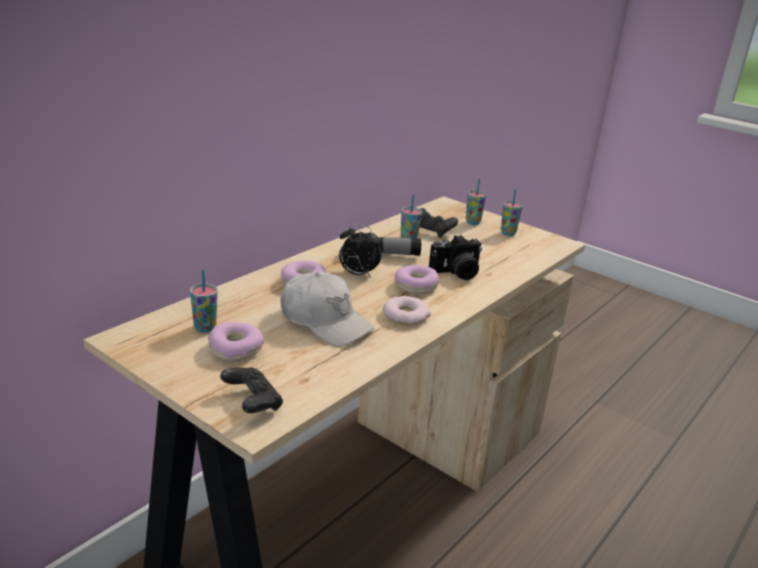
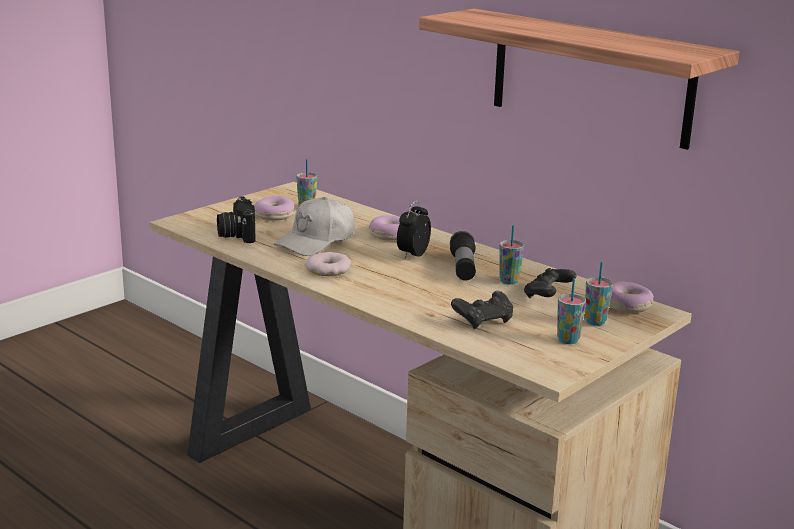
camera: 95 degrees right, 5 degrees down
black game controller [220,367,283,413] -> black game controller moved to [451,291,513,329]
donut [395,265,439,294] -> donut moved to [609,282,654,313]
camera [429,235,482,280] -> camera moved to [217,196,256,243]
none -> shelf [419,9,740,150]

